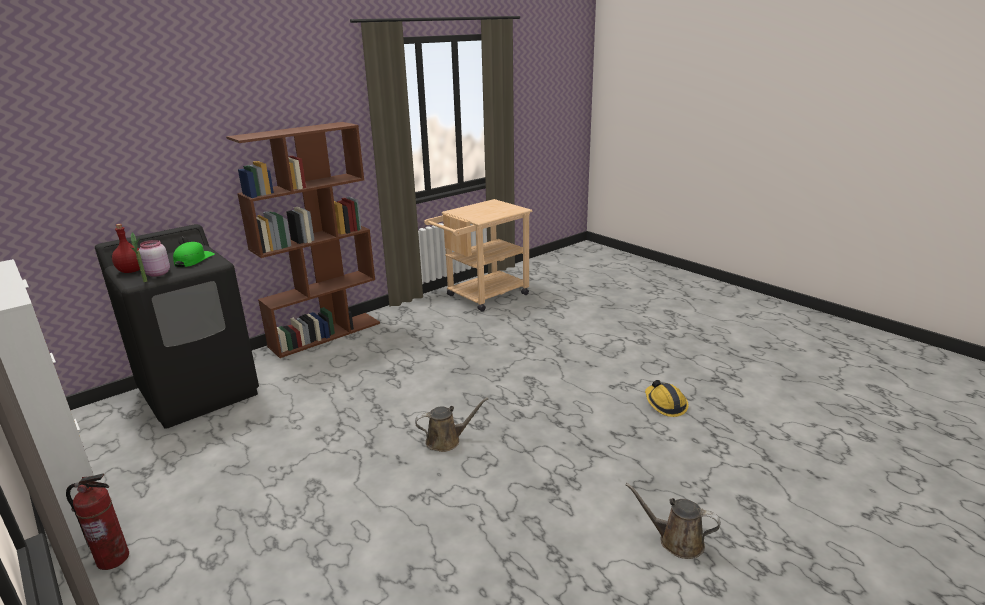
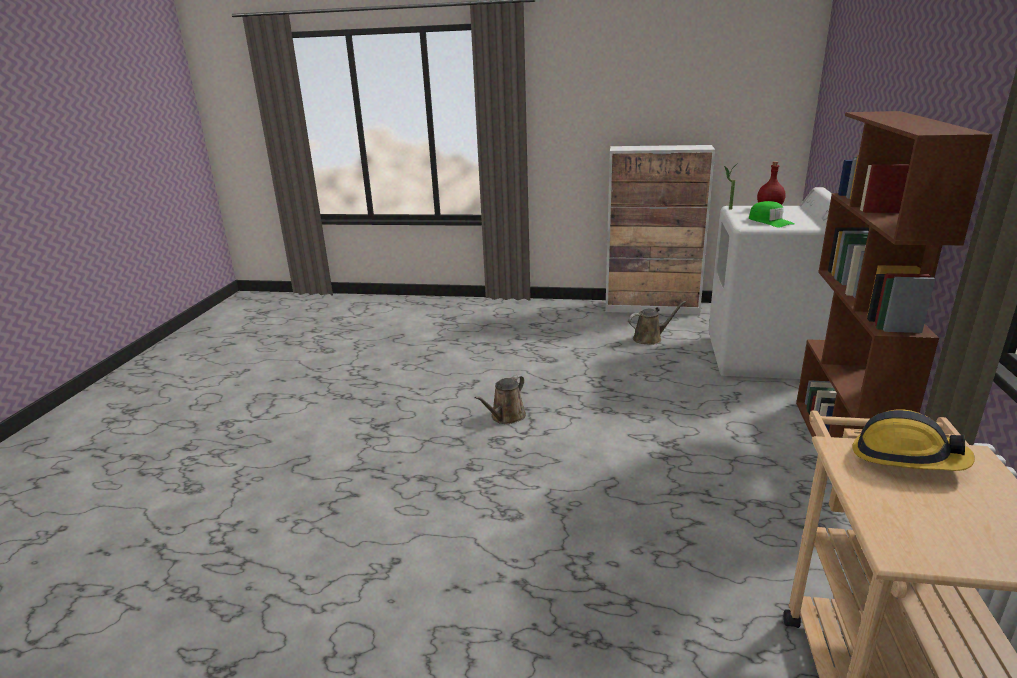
camera: 140 degrees right, 0 degrees up
fire extinguisher [66,474,129,570] -> none
black washing machine [95,224,259,429] -> white washing machine [708,187,834,379]
pink jar [139,240,170,277] -> none
brown watering can [626,483,721,559] -> brown watering can moved to [628,301,686,345]
hard hat [645,380,689,417] -> hard hat moved to [852,409,975,471]

